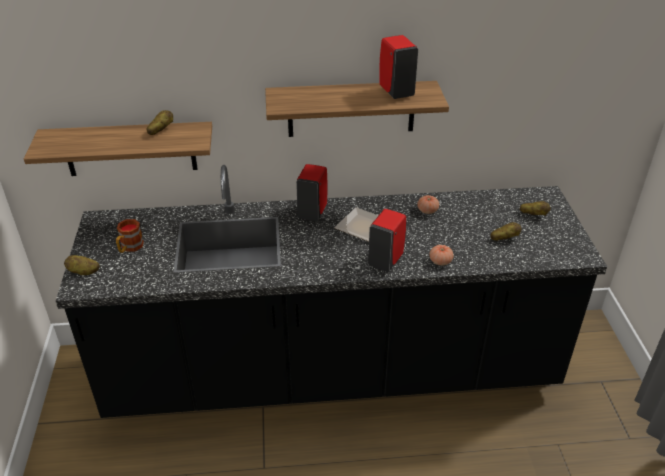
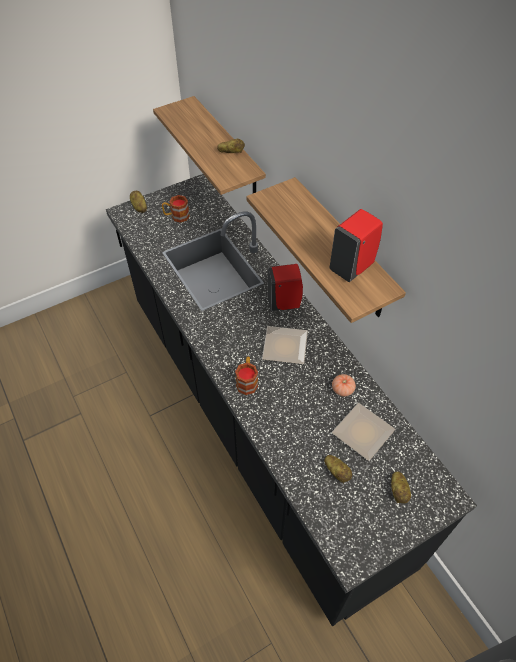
camera: 65 degrees right, 15 degrees up
red soap dispenser [368,209,406,272] -> mug [235,357,258,395]
tomato [430,245,454,266] -> none
none -> plate [332,403,395,461]

